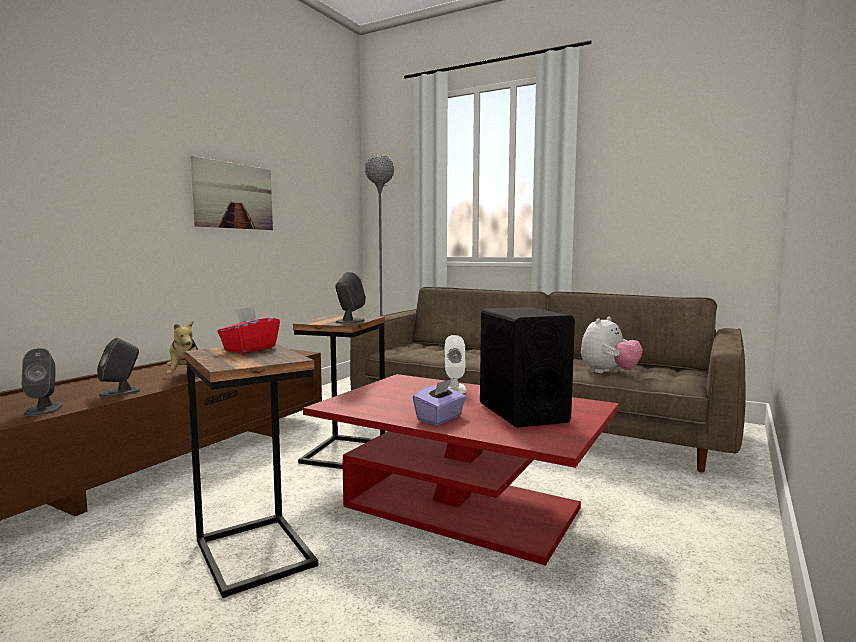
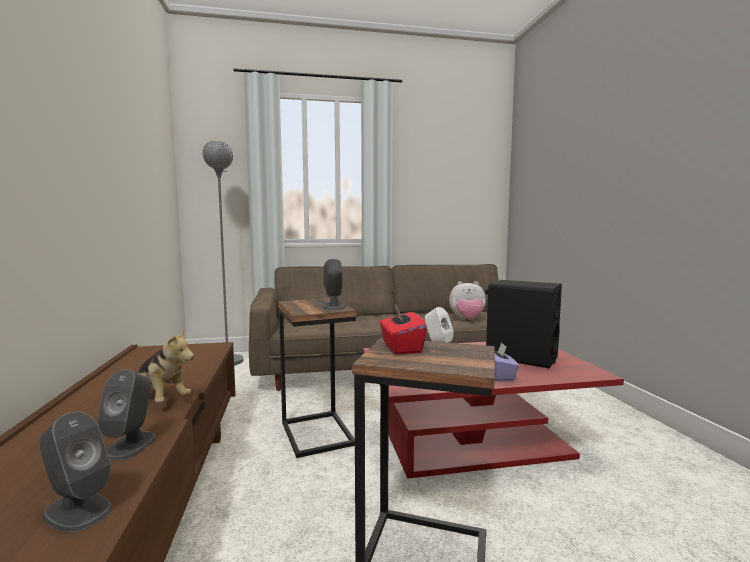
camera: 40 degrees left, 0 degrees up
picture [191,156,273,230] -> none
plush toy [581,317,643,374] -> plush toy turned 90 degrees clockwise [449,281,486,320]

